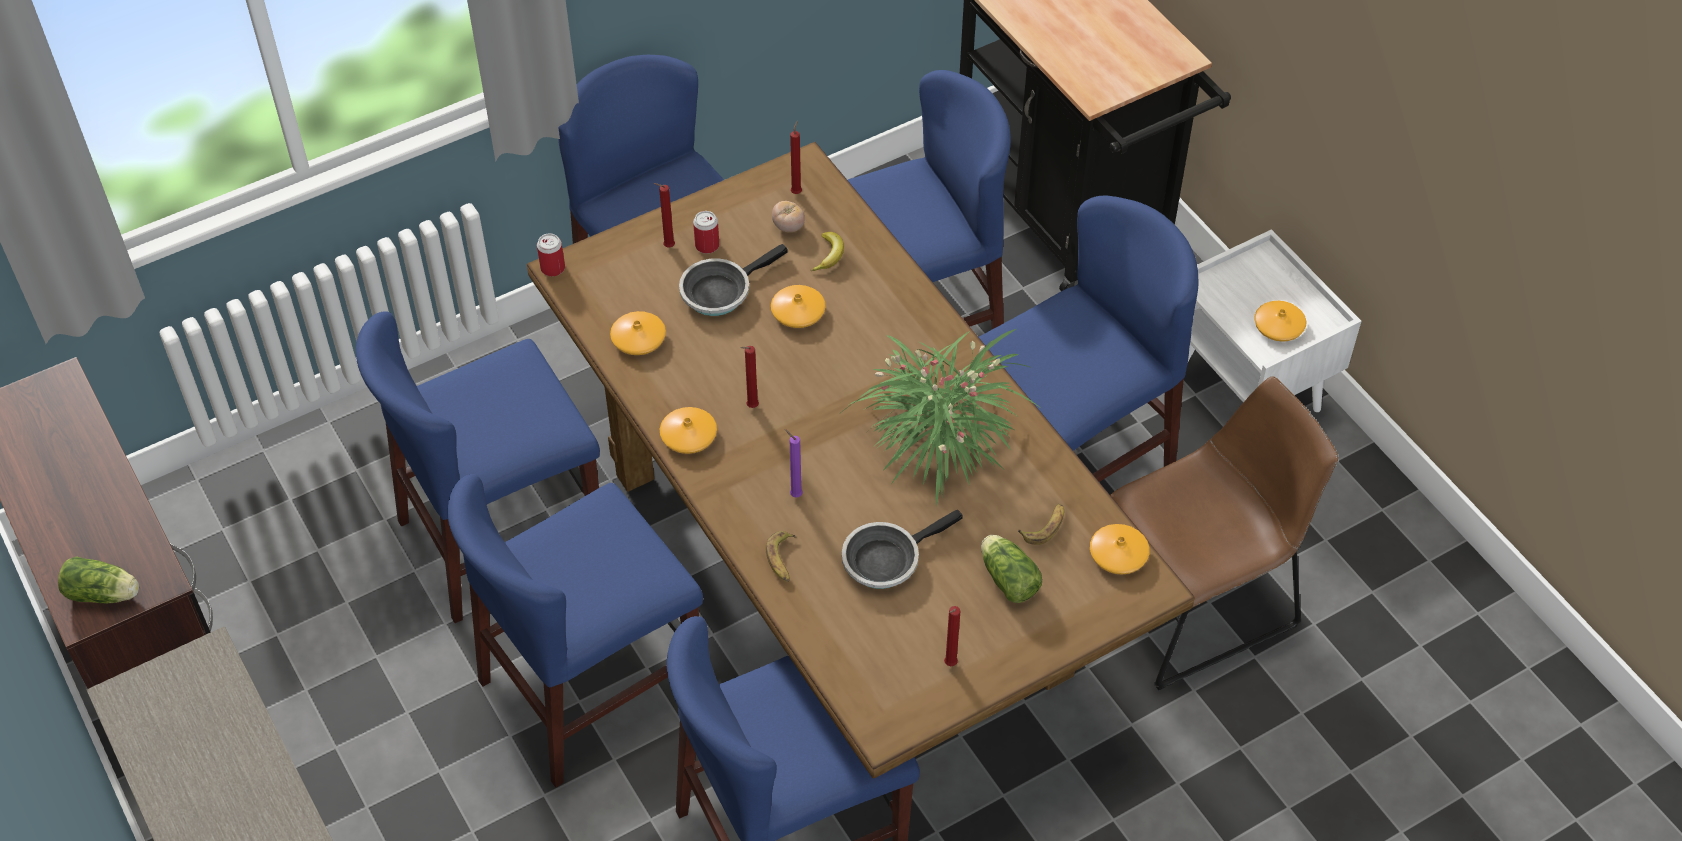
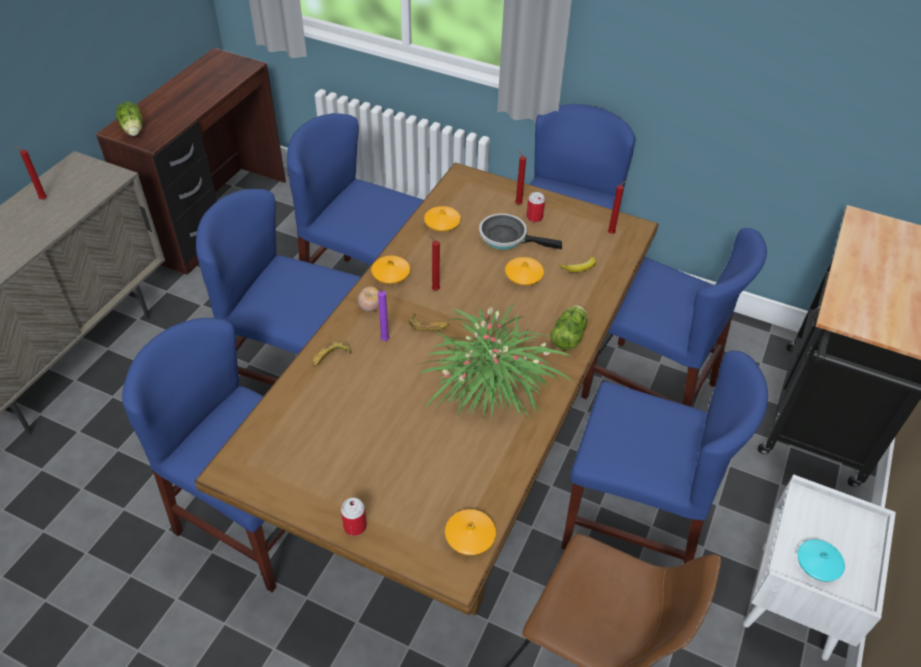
camera: 55 degrees right, 5 degrees down
can [537,233,565,277] -> can moved to [341,498,367,536]
tomato [772,201,805,232] -> tomato moved to [358,287,379,312]
frying pan [842,510,963,589] -> none
red candle [944,606,960,666] -> red candle moved to [14,146,47,200]
lettuce [981,535,1042,603] -> lettuce moved to [550,305,587,350]
banana [1018,504,1064,545] -> banana moved to [409,314,450,331]
orange vase [1254,301,1306,342] -> turquoise vase [798,539,845,582]

